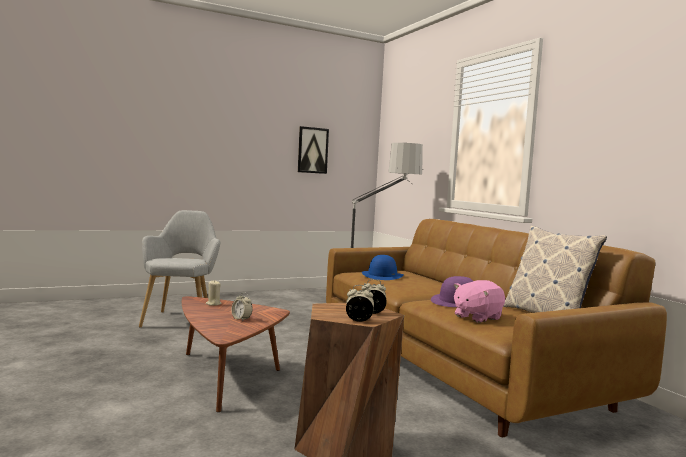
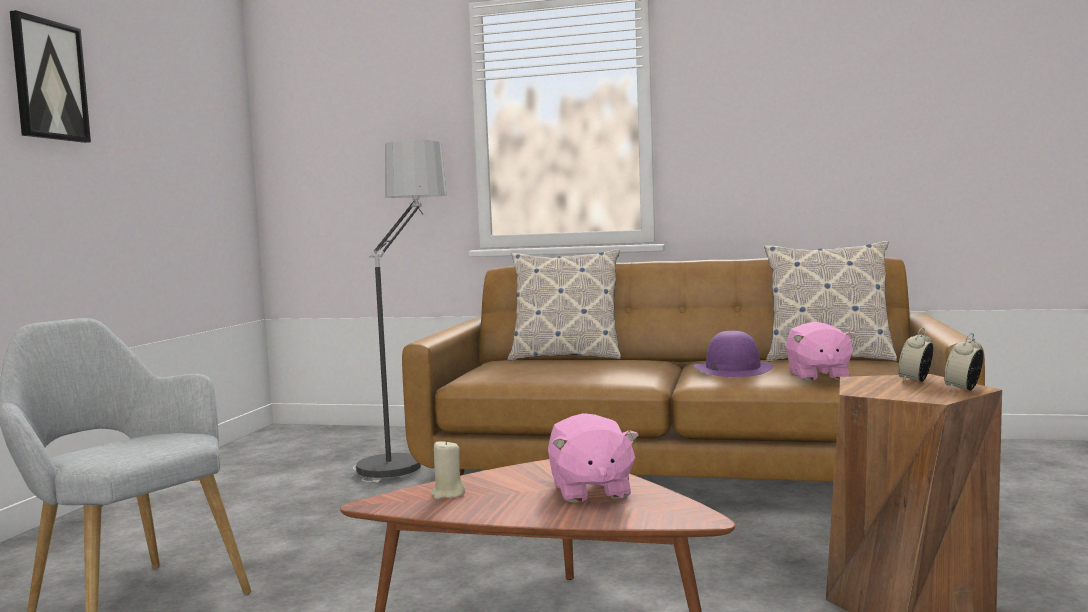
camera: 50 degrees left, 0 degrees up
alarm clock [231,292,252,321] -> pink plush toy [548,413,639,503]
picture [298,126,329,174] -> picture moved to [10,10,91,143]
blue hat [362,255,404,280] -> none
none -> pillow [507,249,621,361]

